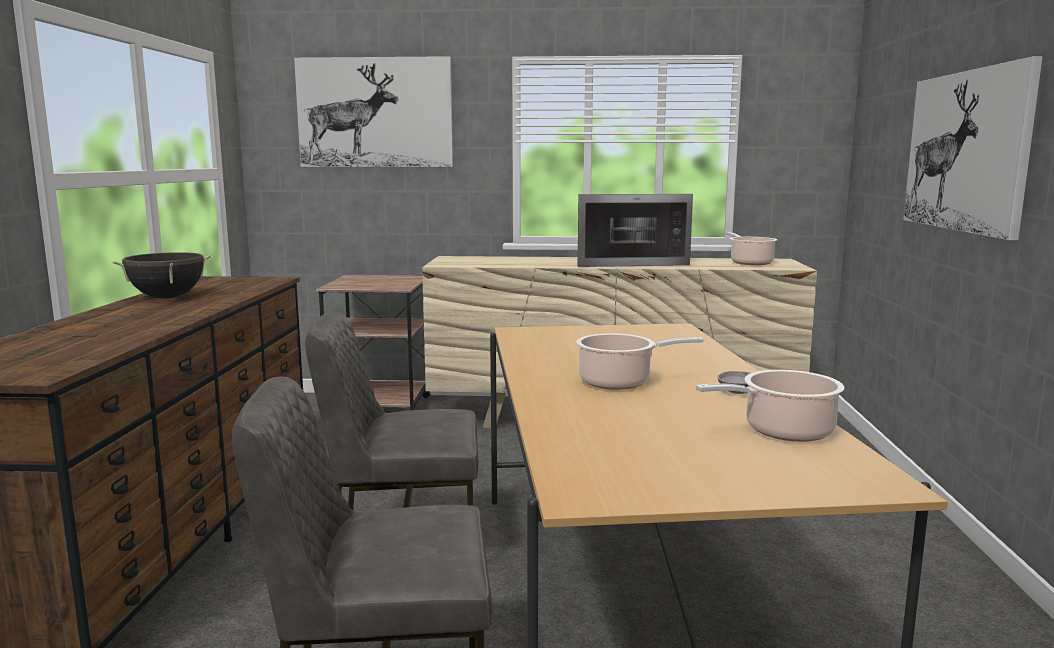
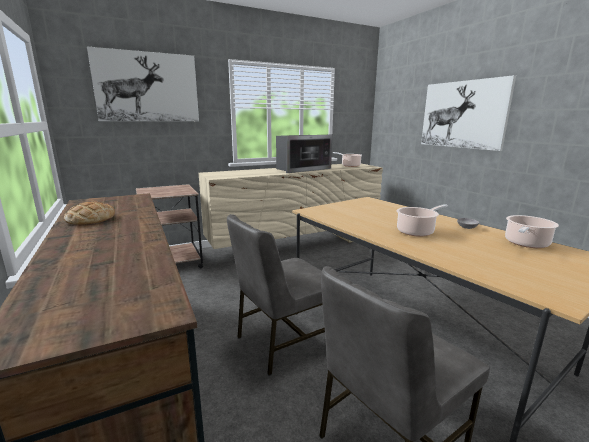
camera: 30 degrees left, 5 degrees up
black cooking pot [112,252,212,299] -> bread [64,201,115,225]

